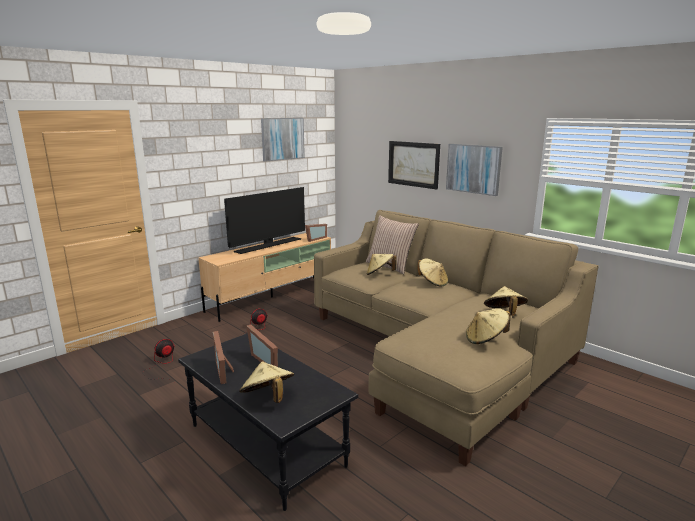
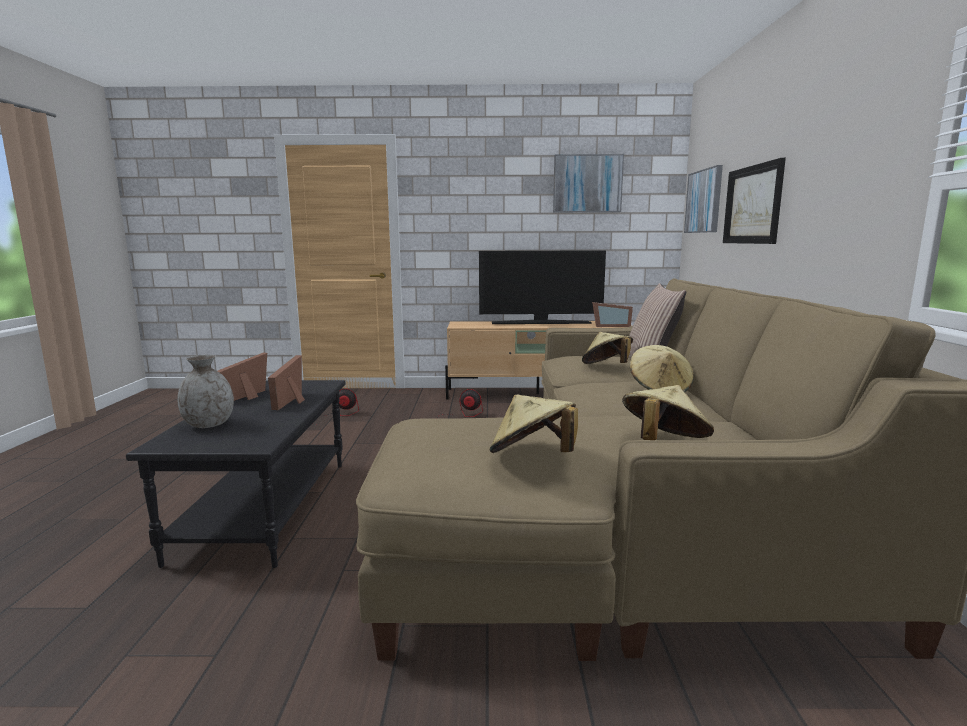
camera: 45 degrees right, 5 degrees down
beige hat [239,361,294,403] -> grey vase [177,355,234,428]
picture [446,144,503,196] -> picture moved to [684,165,723,233]

